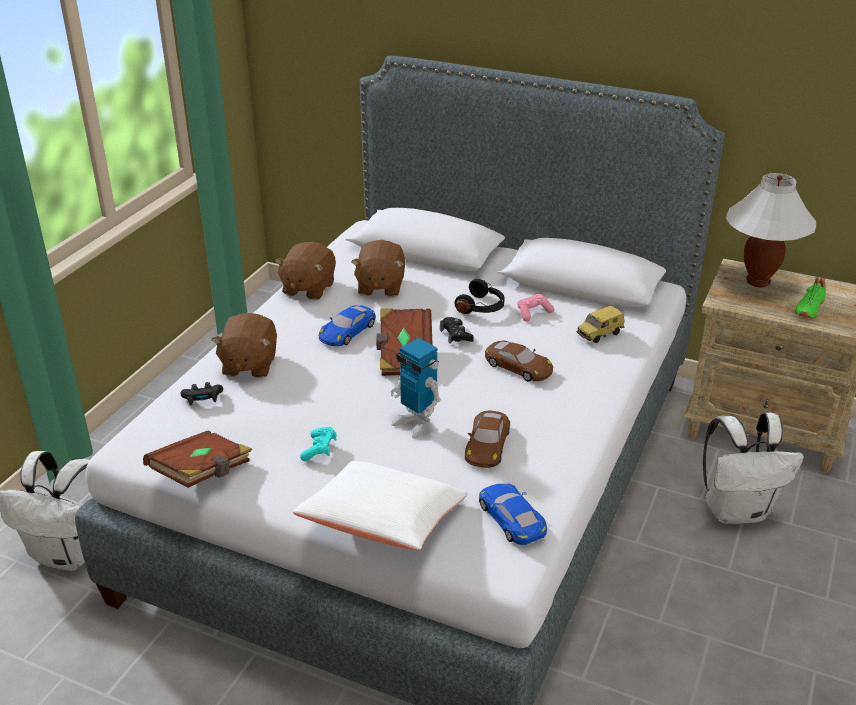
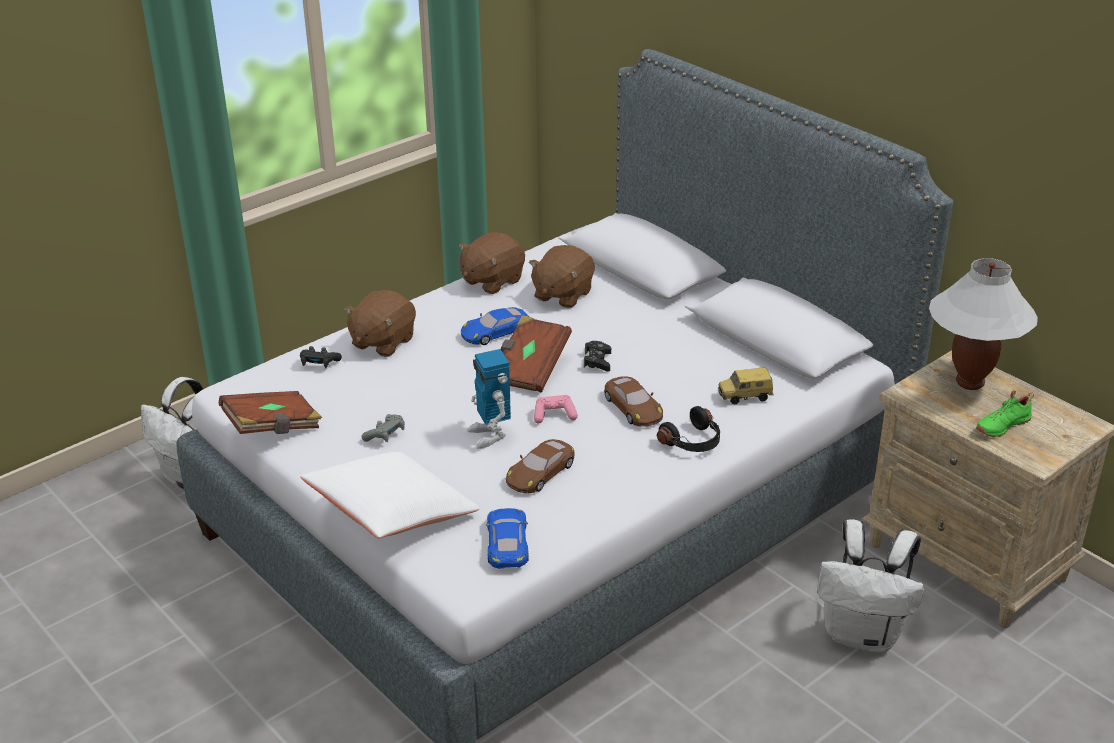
camera: 25 degrees right, 0 degrees up
turquoise game controller [300,427,337,461] -> grey game controller [362,414,405,442]
black headphones [455,279,505,314] -> black headphones moved to [657,406,720,452]
pink game controller [518,294,554,322] -> pink game controller moved to [534,395,578,424]

